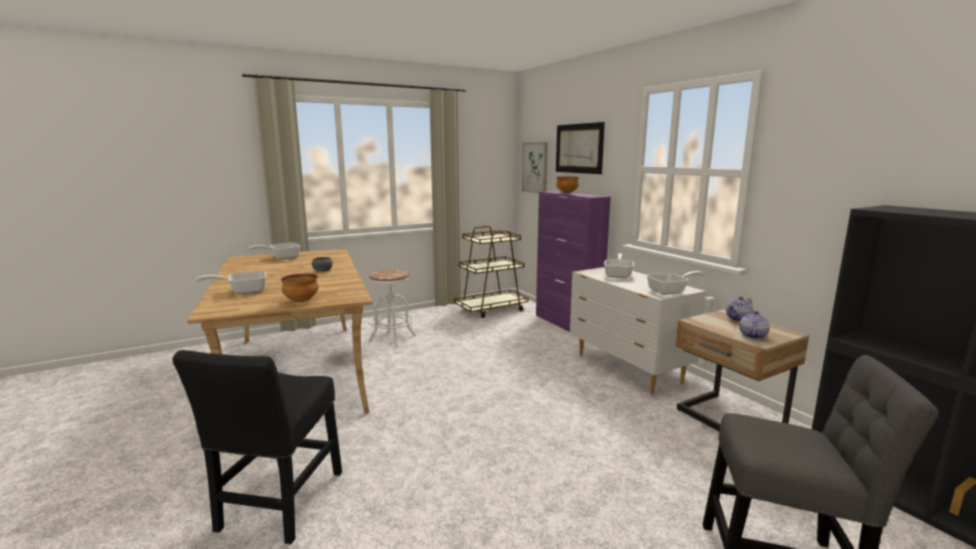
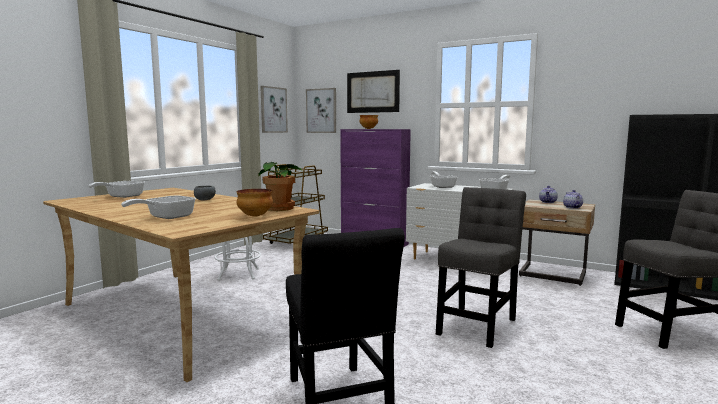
camera: 30 degrees left, 5 degrees down
none -> potted plant [259,162,302,211]
none -> picture [260,86,288,133]
none -> grey chair [436,187,526,348]

